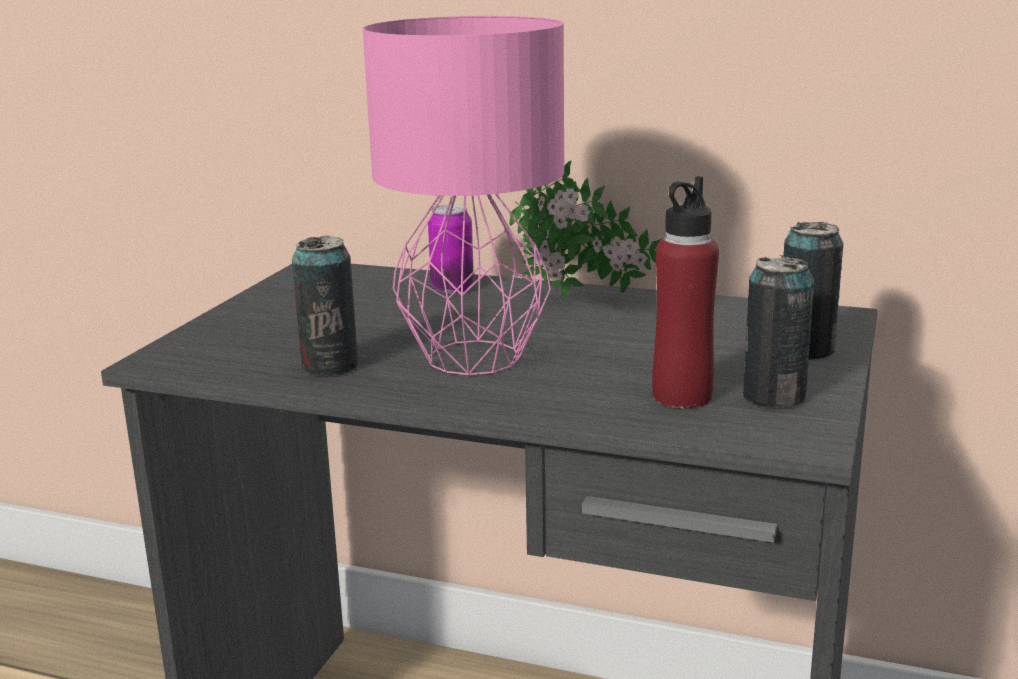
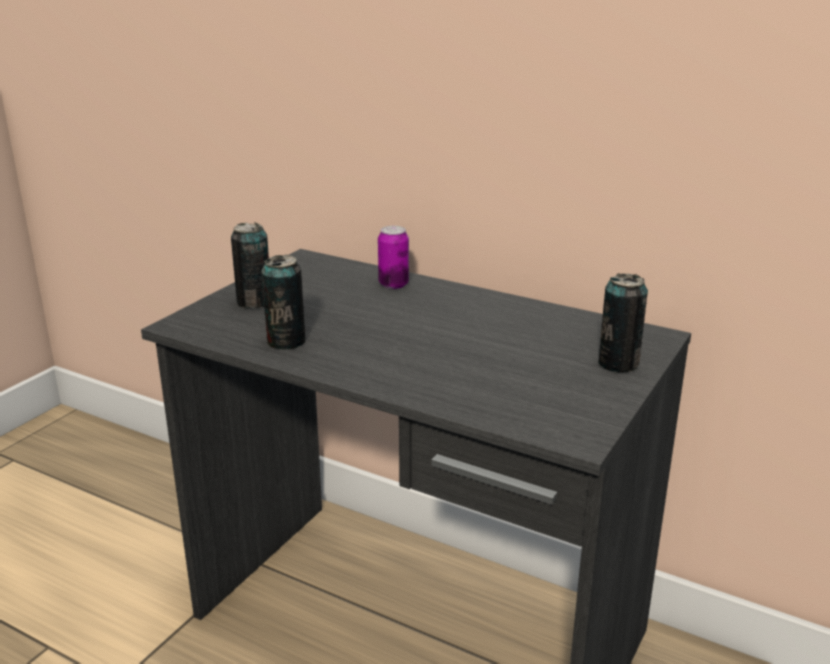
camera: 10 degrees right, 5 degrees up
pink table lamp [363,16,564,375] -> none
potted plant [509,160,661,299] -> none
red bottle [652,176,719,408] -> none
can [743,255,814,408] -> can moved to [231,222,269,308]

